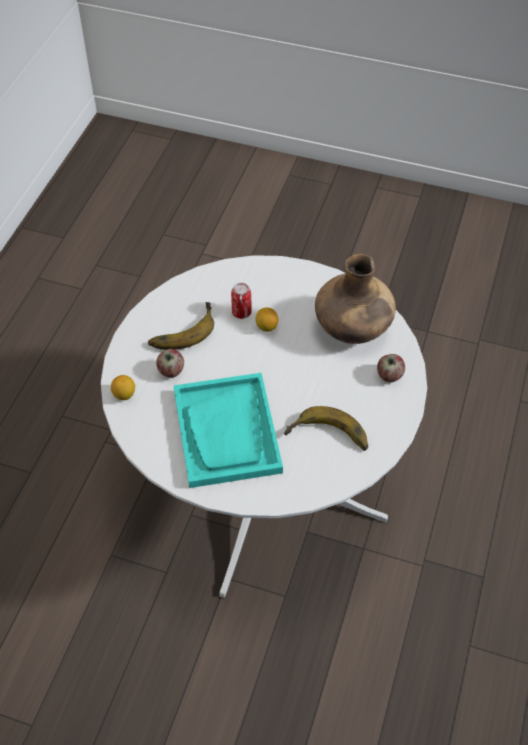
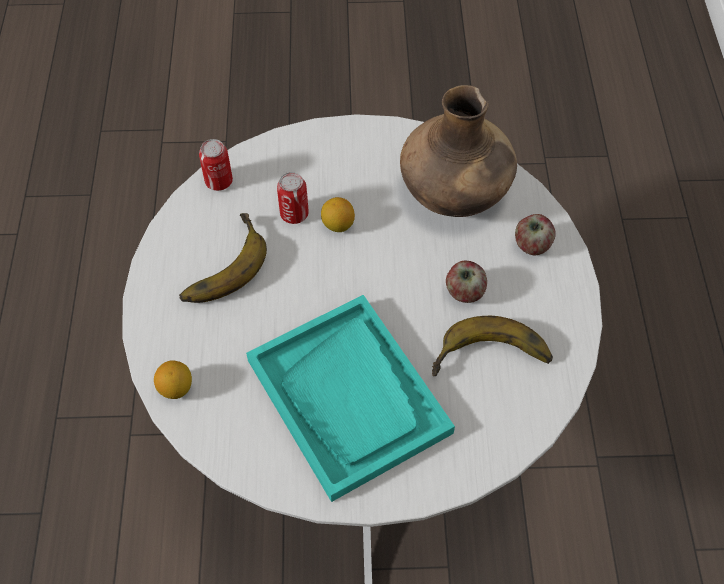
camera: 20 degrees left, 5 degrees up
apple [156,349,184,378] -> apple moved to [446,261,487,303]
none -> can [199,139,233,191]

